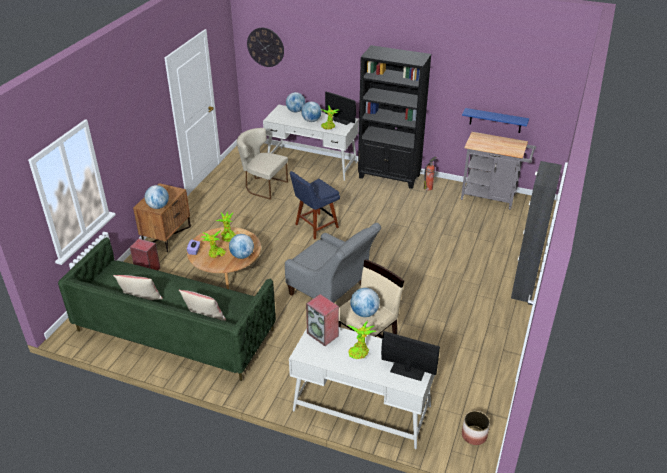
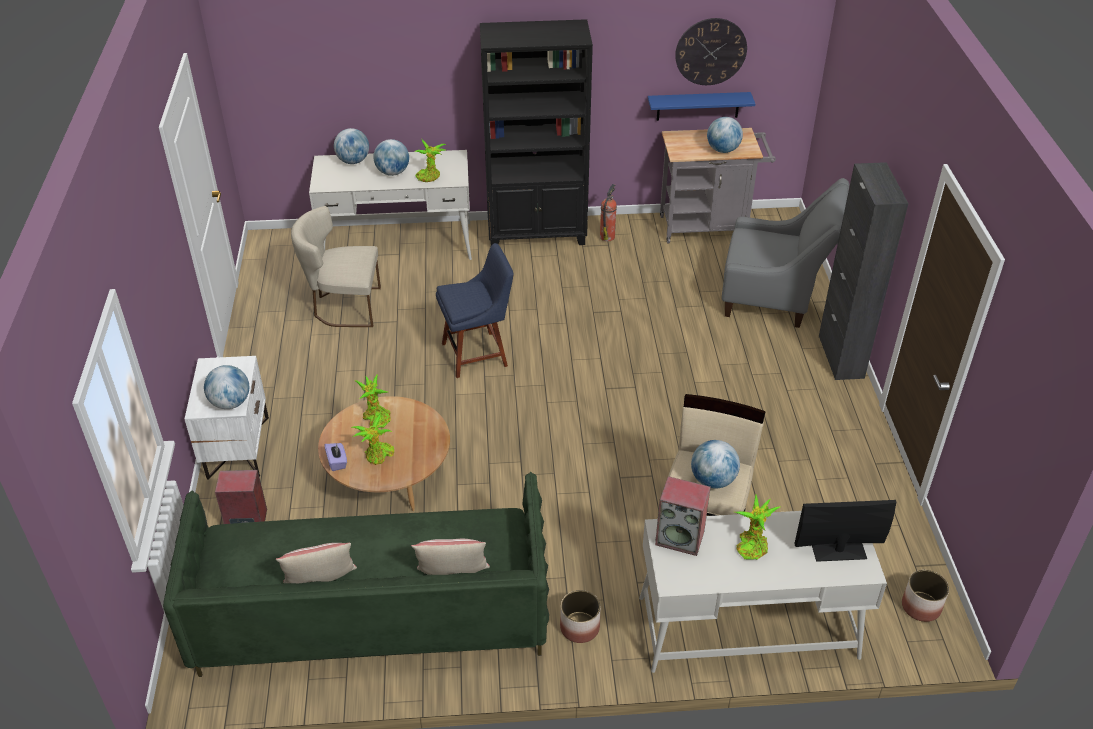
camera: 25 degrees left, 5 degrees up
brown nightstand [133,183,191,252] -> white nightstand [185,356,269,480]
globe [229,234,254,259] -> globe moved to [707,117,743,153]
wall clock [247,28,284,67] -> wall clock moved to [675,18,747,85]
grey armchair [285,223,381,303] -> grey armchair moved to [722,178,849,328]
blue chair [290,171,340,239] -> blue chair turned 135 degrees counterclockwise [436,243,514,378]
monitor [325,92,356,125] -> none
none -> planter [560,590,601,643]

